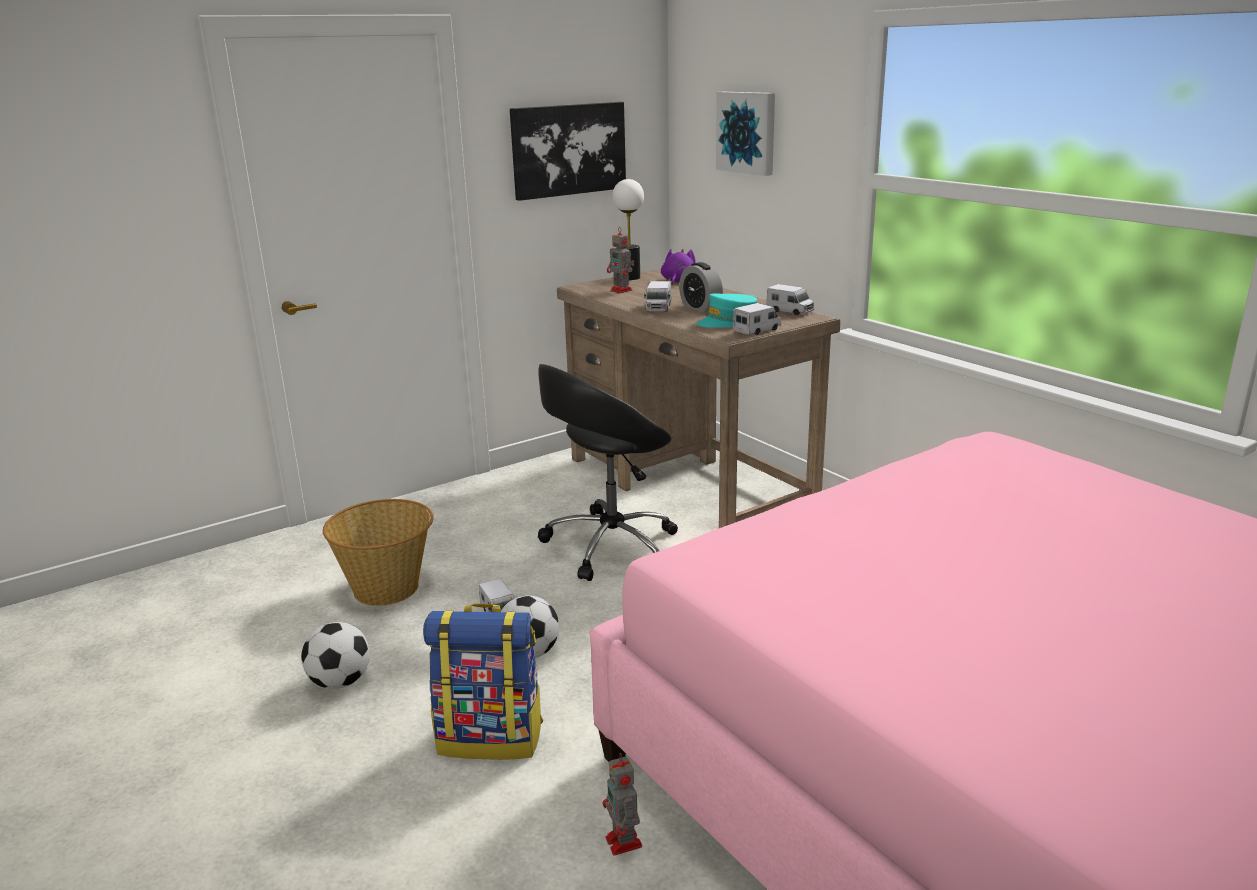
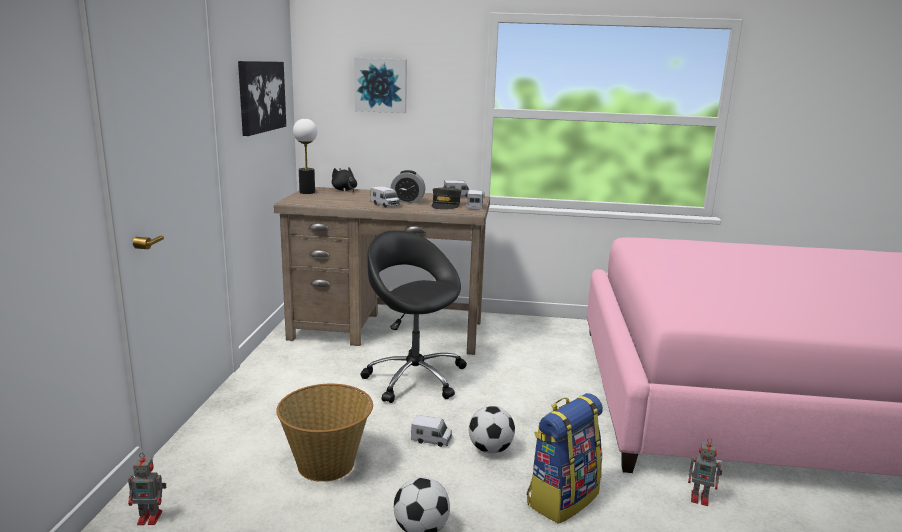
camera: 50 degrees left, 5 degrees down
black office chair [538,364,678,581] -> black office chair turned 120 degrees clockwise [360,230,467,403]
toy robot [607,228,634,293] -> toy robot moved to [128,453,167,525]
purple plush toy [661,249,695,285] -> black plush toy [332,167,357,192]
turquoise cap [696,294,757,328] -> grey cap [431,188,461,210]

